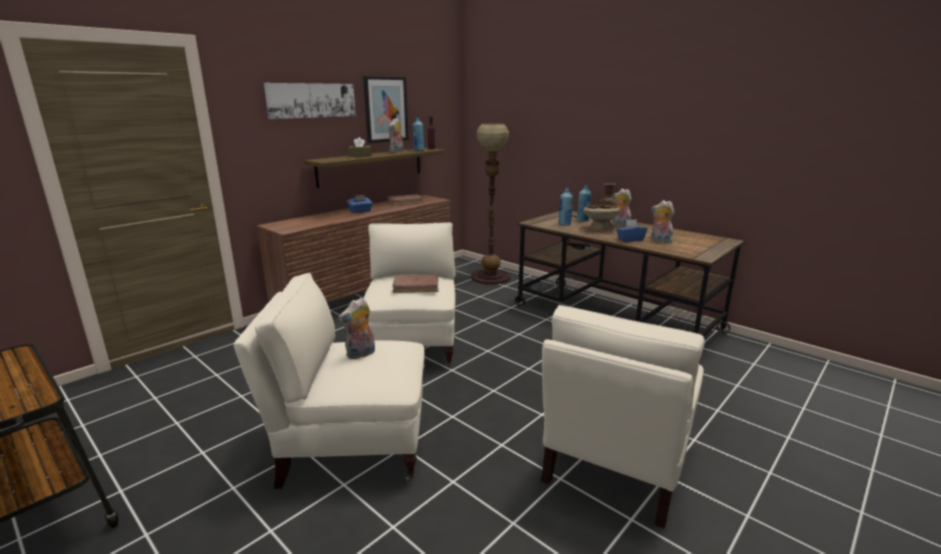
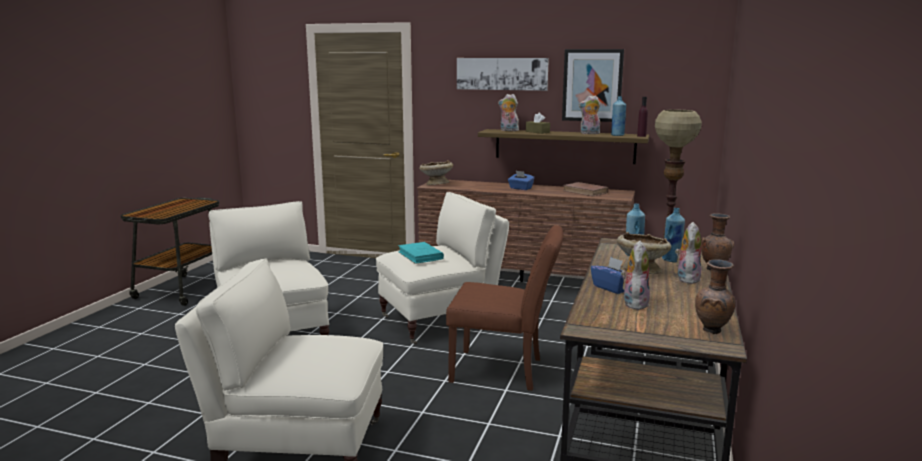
camera: 65 degrees right, 5 degrees down
plush toy [338,297,375,359] -> plush toy moved to [498,94,520,131]
brown book [392,275,438,293] -> turquoise book [398,242,444,264]
none -> beige bowl [419,160,453,185]
none -> brown chair [446,225,563,391]
none -> brown vase [695,259,736,334]

